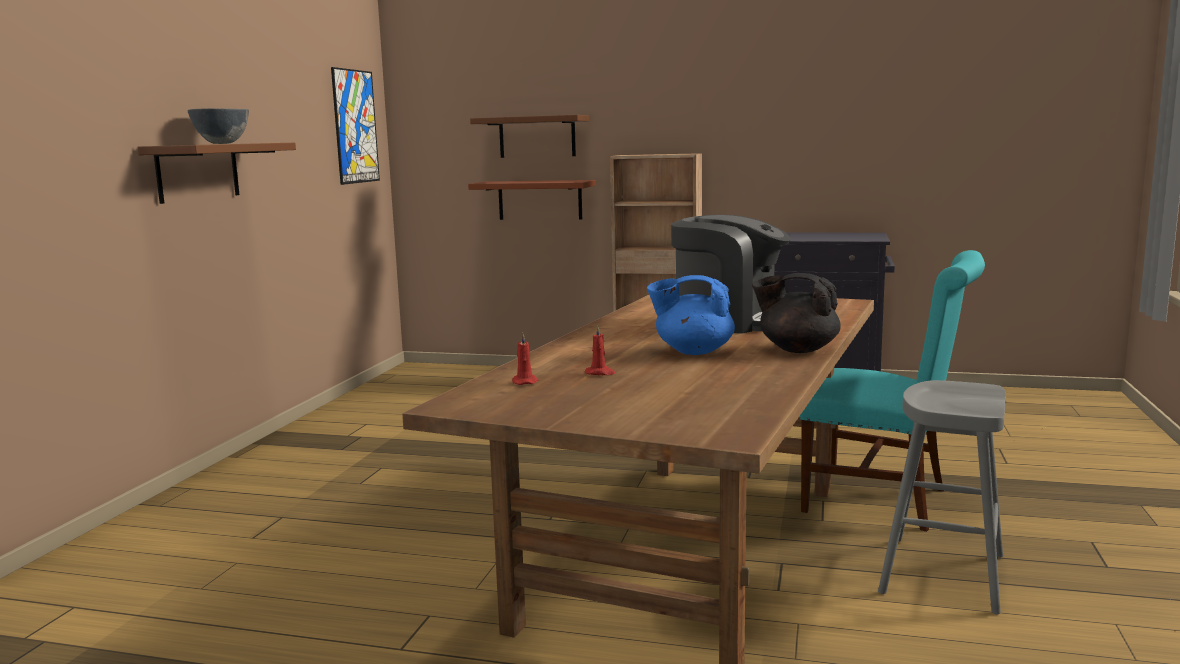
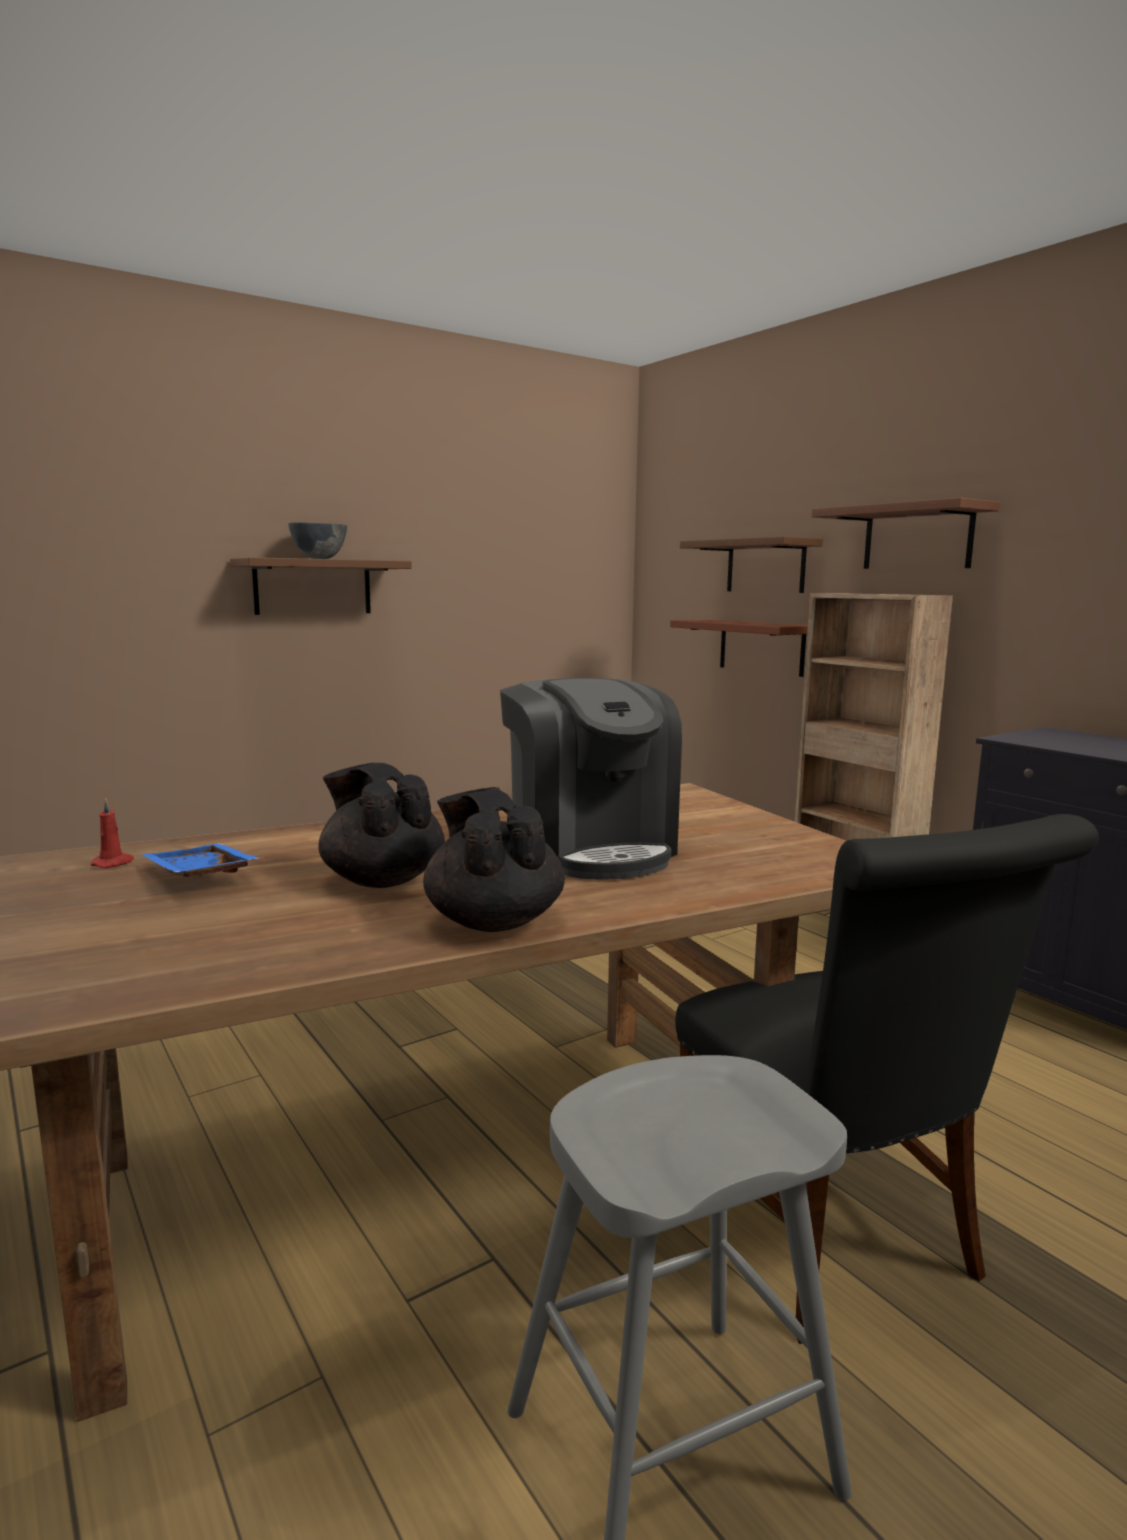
camera: 40 degrees right, 0 degrees up
picture [331,67,380,185] -> none
red candle [585,325,615,375] -> blue tray [142,844,260,877]
blue teapot [647,275,735,355] -> black teapot [318,763,445,888]
turquoise chair [800,250,985,532] -> black chair [675,814,1099,1344]
none -> brown shelf [812,498,1000,569]

